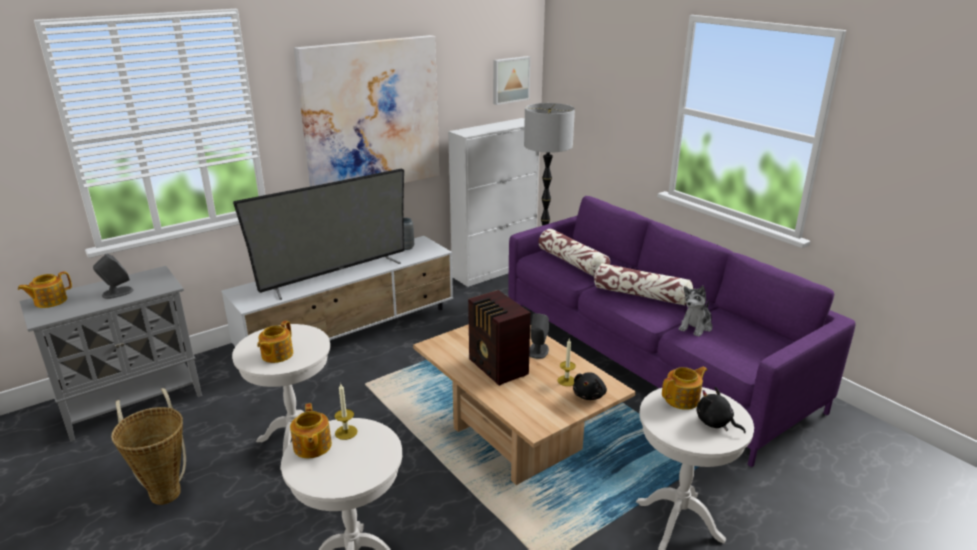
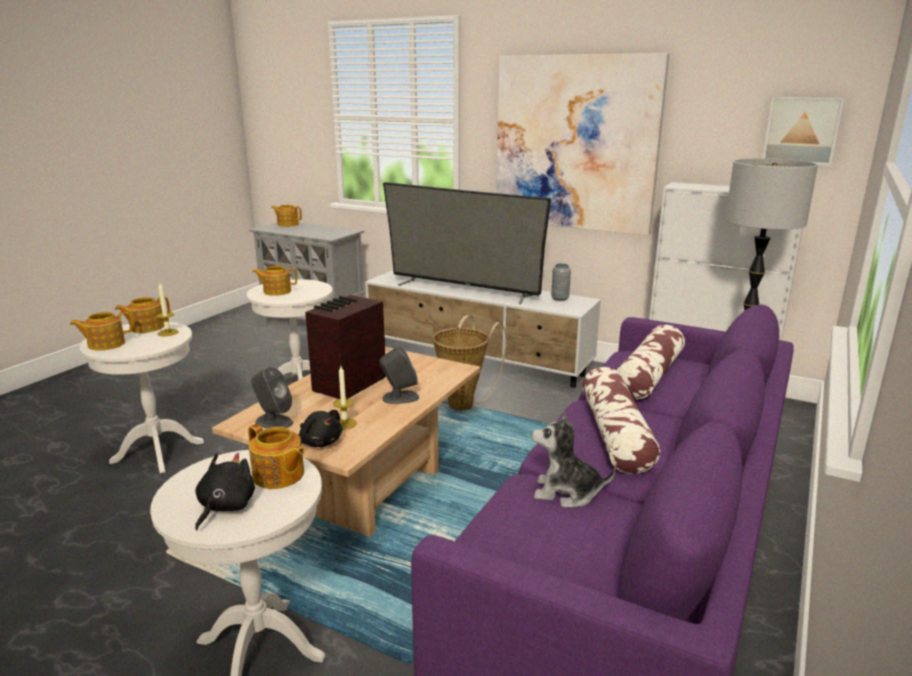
camera: 65 degrees right, 5 degrees down
grey speaker [93,254,133,299] -> grey speaker moved to [251,367,293,429]
basket [111,388,186,505] -> basket moved to [433,315,506,411]
black plush toy [573,372,607,400] -> black plush toy turned 135 degrees counterclockwise [299,410,342,447]
none -> teapot [70,311,132,351]

